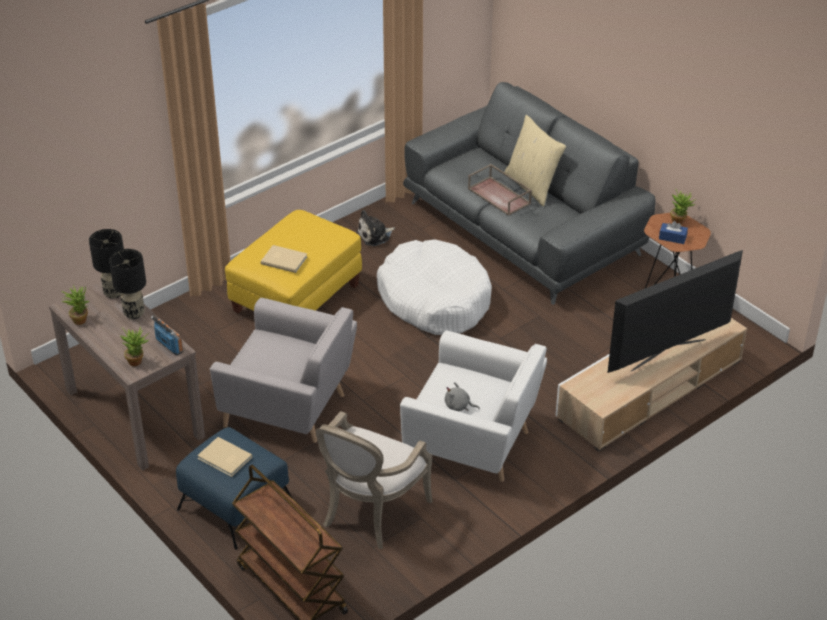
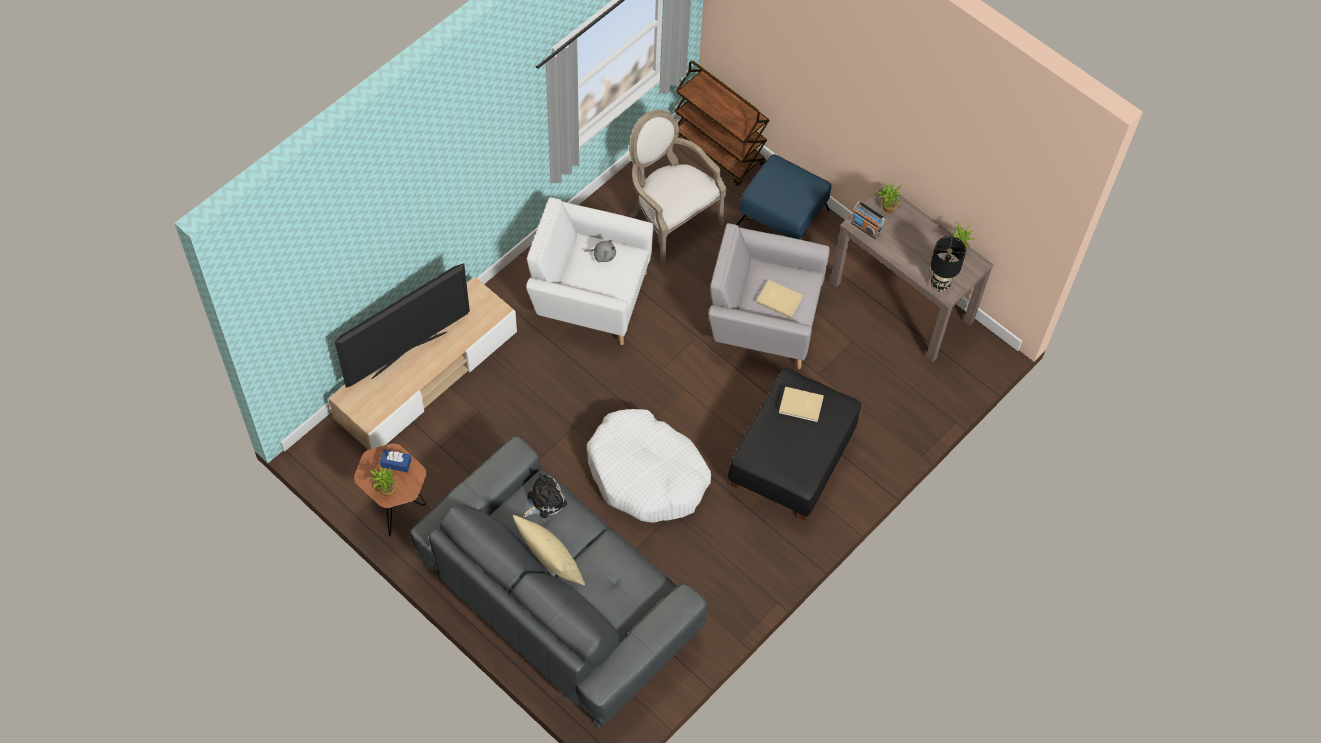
camera: 170 degrees right, 20 degrees up
black table lamp [109,249,146,319] -> none
beige book [197,437,252,477] -> beige book moved to [756,280,803,318]
yellow ottoman [225,210,362,313] -> black ottoman [728,368,861,521]
armchair [316,411,432,549] -> armchair turned 60 degrees counterclockwise [629,110,727,266]
plush toy [356,210,395,246] -> plush toy moved to [523,473,567,518]
brown tray [468,164,532,216] -> none

